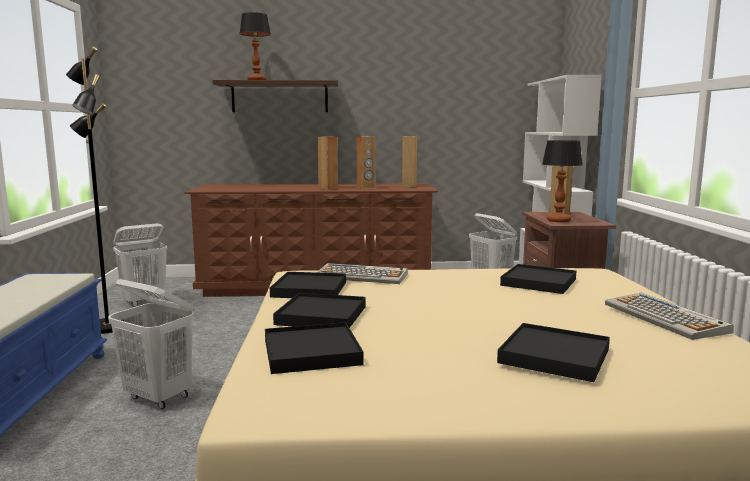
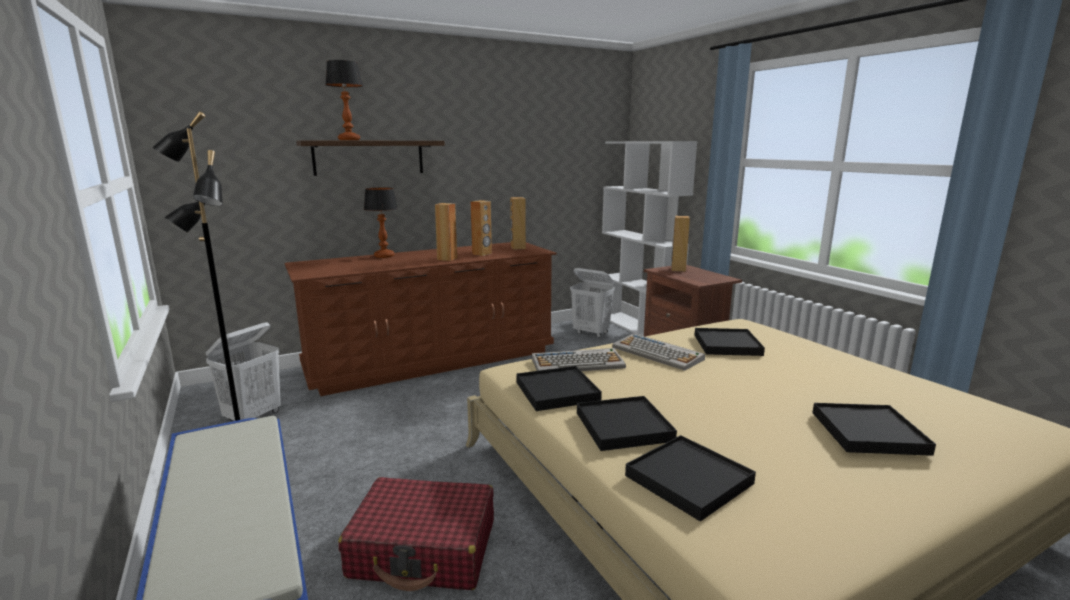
camera: 25 degrees left, 5 degrees up
white laundry basket [108,279,194,409] -> red suitcase [338,477,494,591]
table lamp [542,140,583,222] -> table lamp moved to [364,187,398,258]
keyboard [605,293,734,340] -> keyboard moved to [612,333,705,371]

